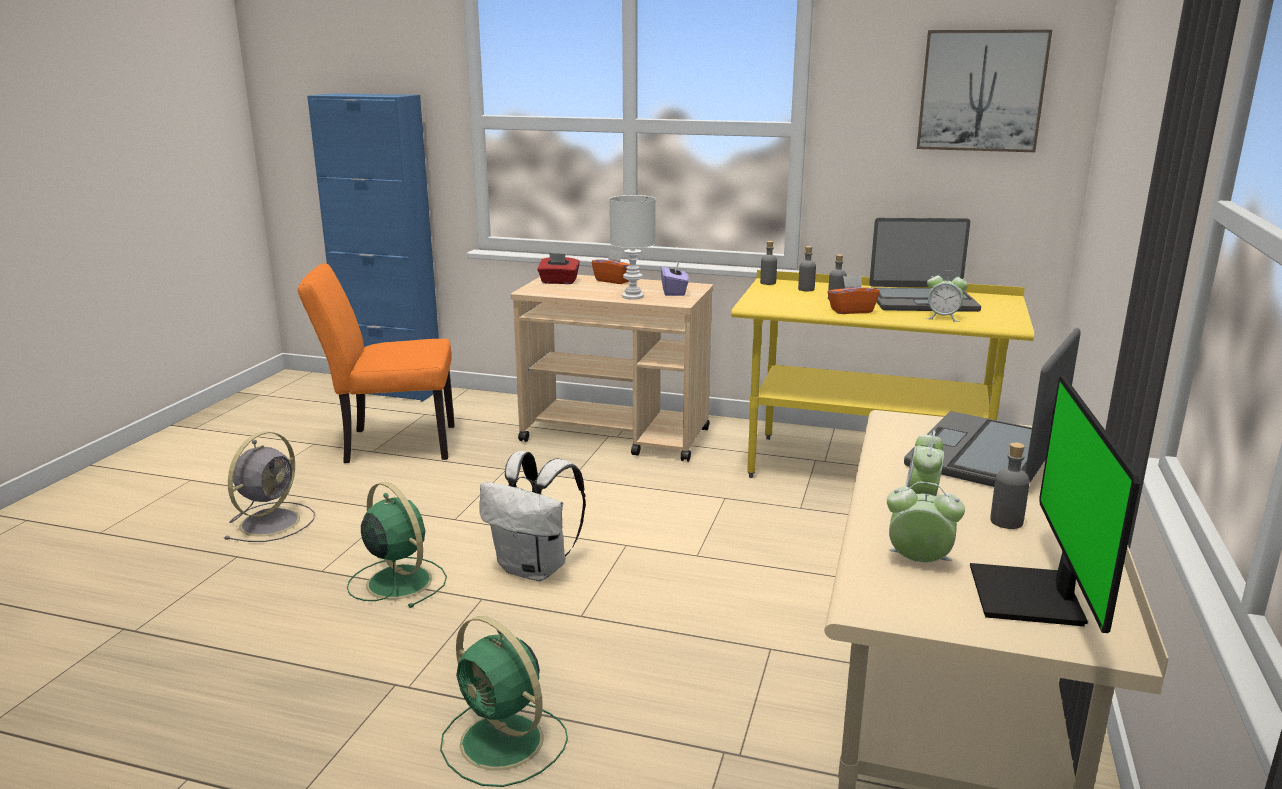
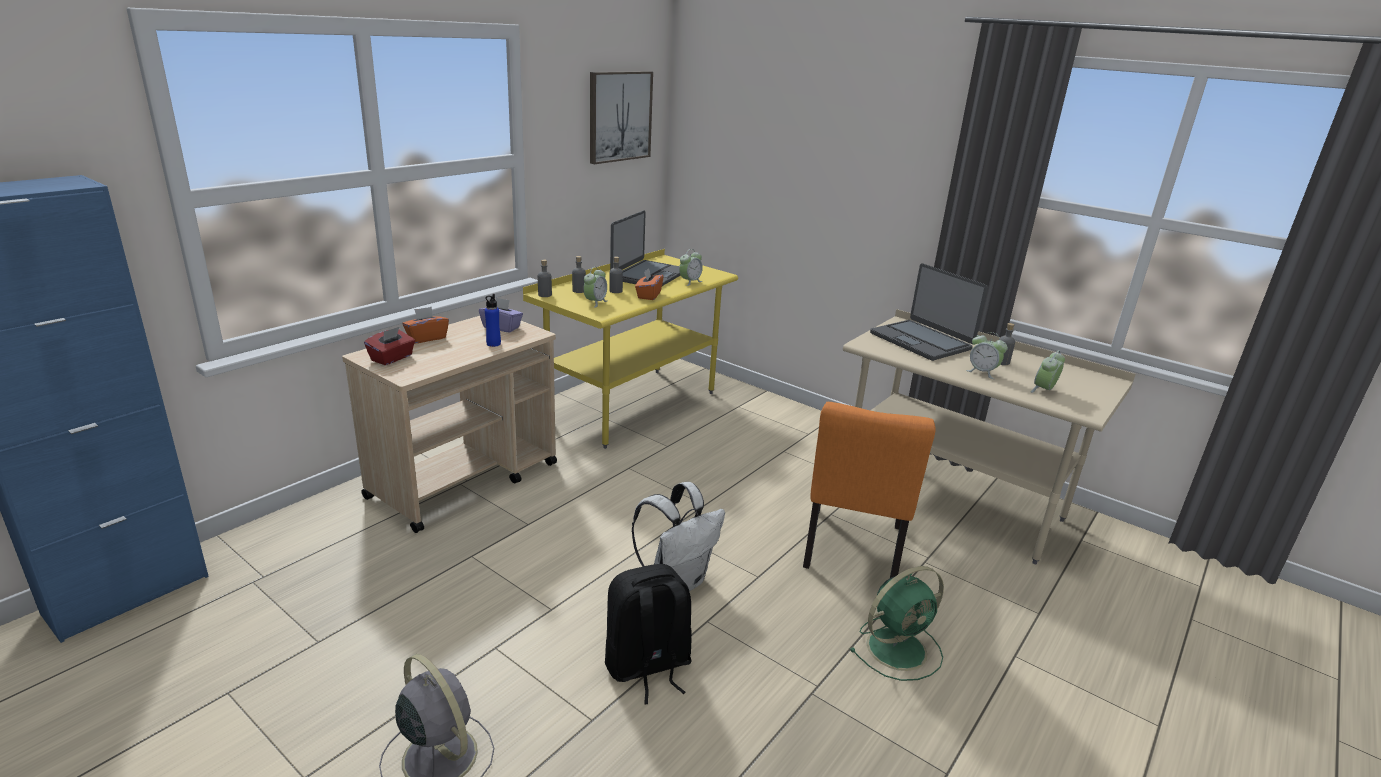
camera: 70 degrees left, 5 degrees up
orange chair [298,263,455,463] -> orange chair moved to [803,402,936,578]
green fan [347,482,447,608] -> black backpack [605,564,692,704]
white table lamp [610,195,656,300] -> blue bottle [485,294,501,347]
monitor [970,376,1140,633] -> none
none -> alarm clock [584,267,607,308]

